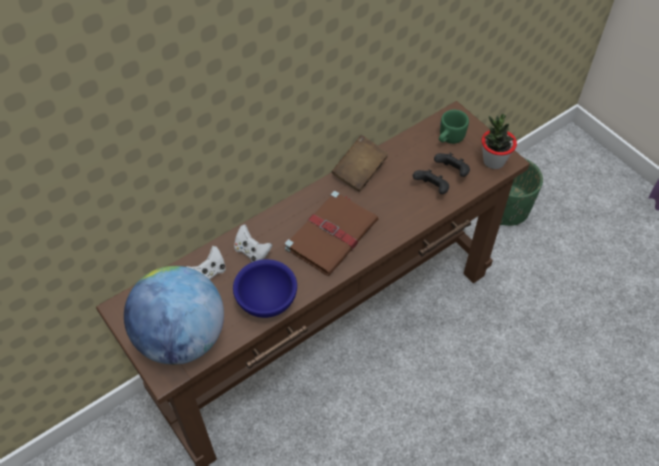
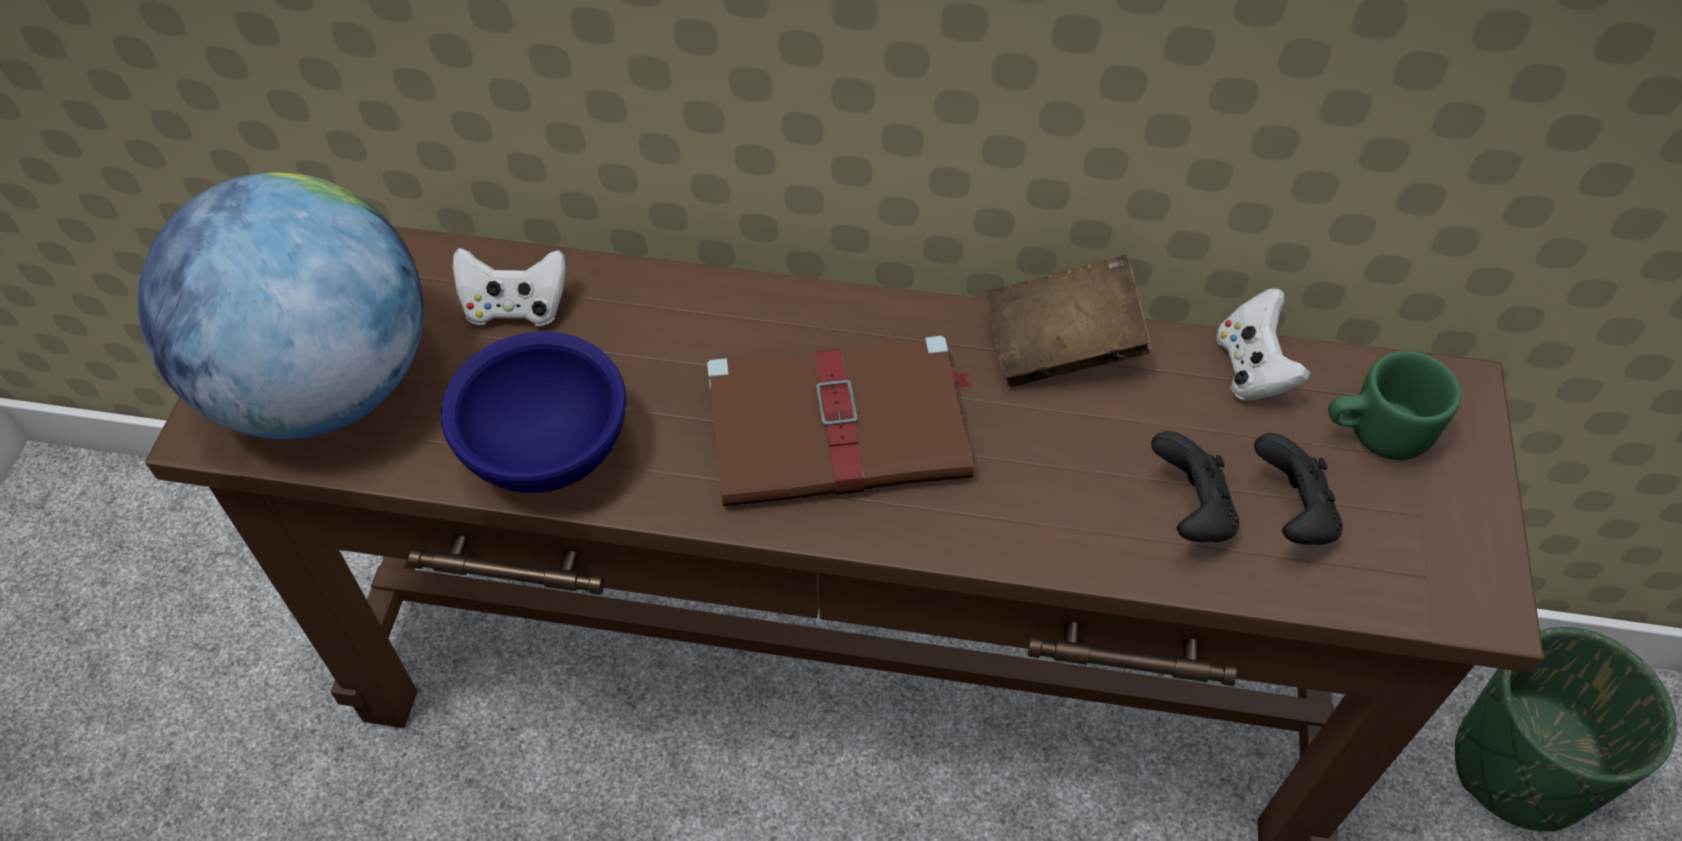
camera: 45 degrees right, 0 degrees up
white game controller [234,224,272,262] -> white game controller moved to [1217,288,1311,400]
potted plant [481,114,517,169] -> none

